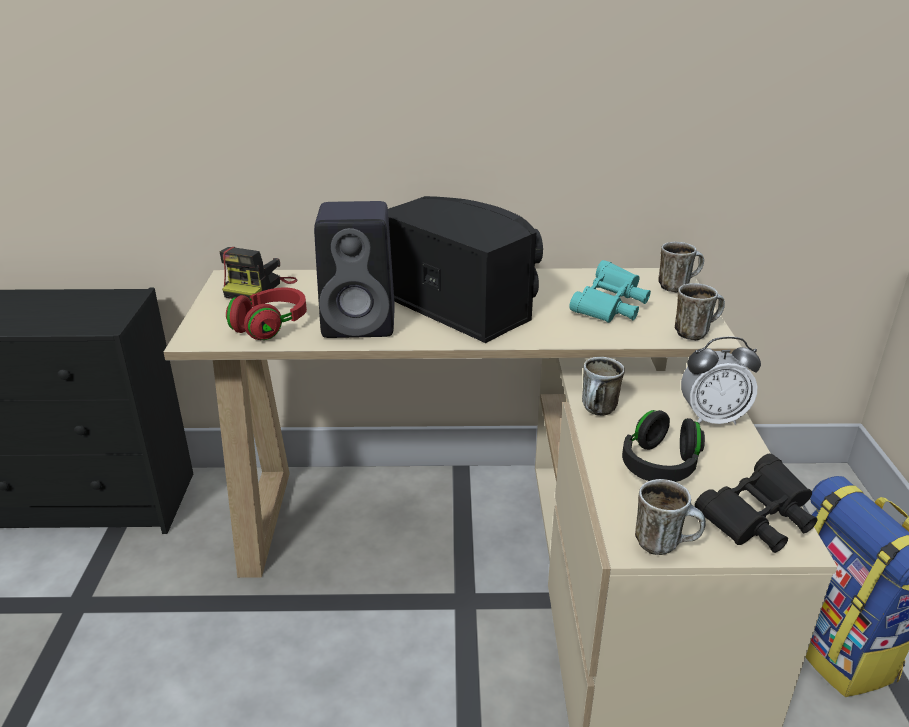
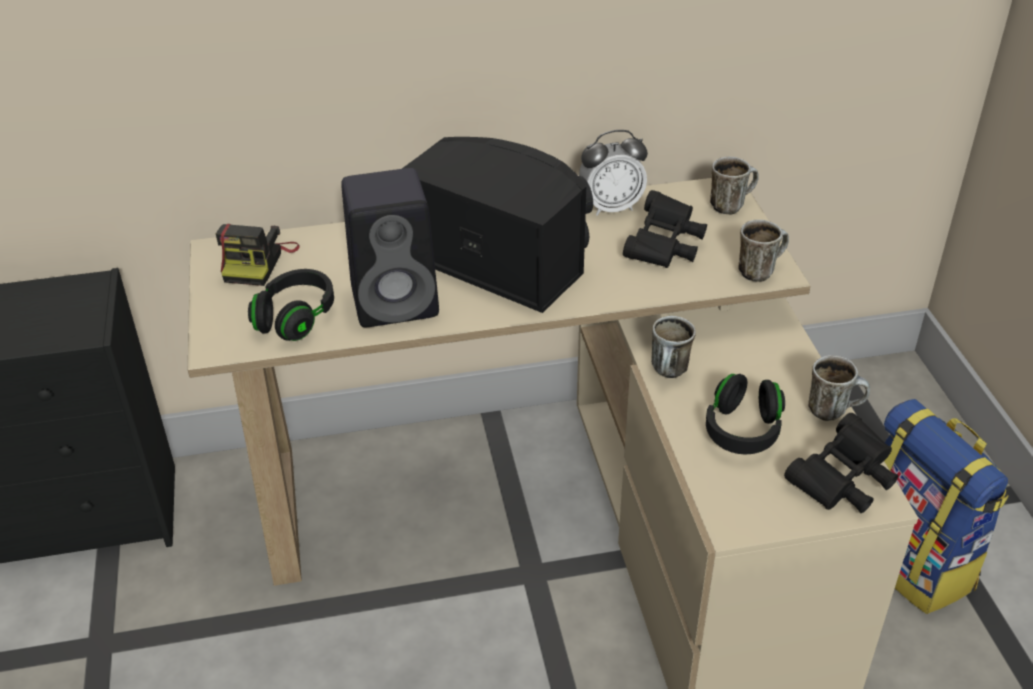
camera: 10 degrees left, 10 degrees up
red headphones [226,288,307,340] -> black headphones [248,269,334,341]
turquoise binoculars [569,260,651,323] -> black binoculars [623,190,707,268]
mug [635,479,706,555] -> mug moved to [808,355,870,421]
alarm clock [681,336,761,425] -> alarm clock moved to [579,130,648,216]

